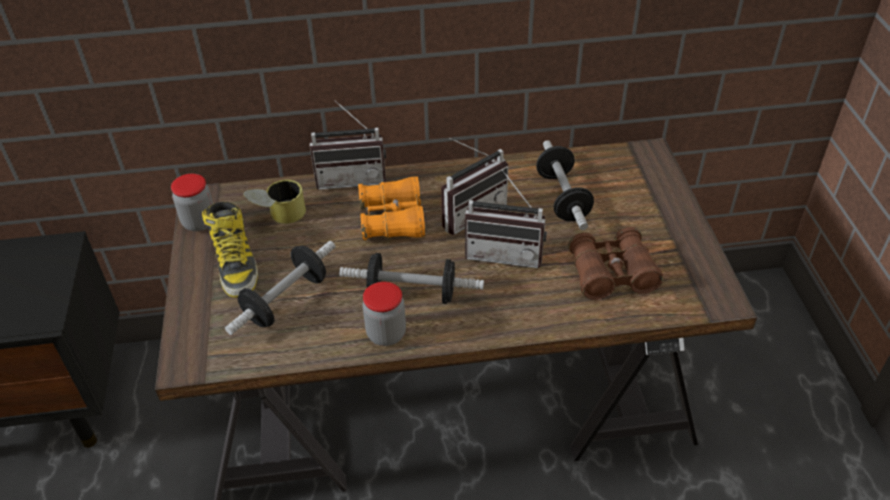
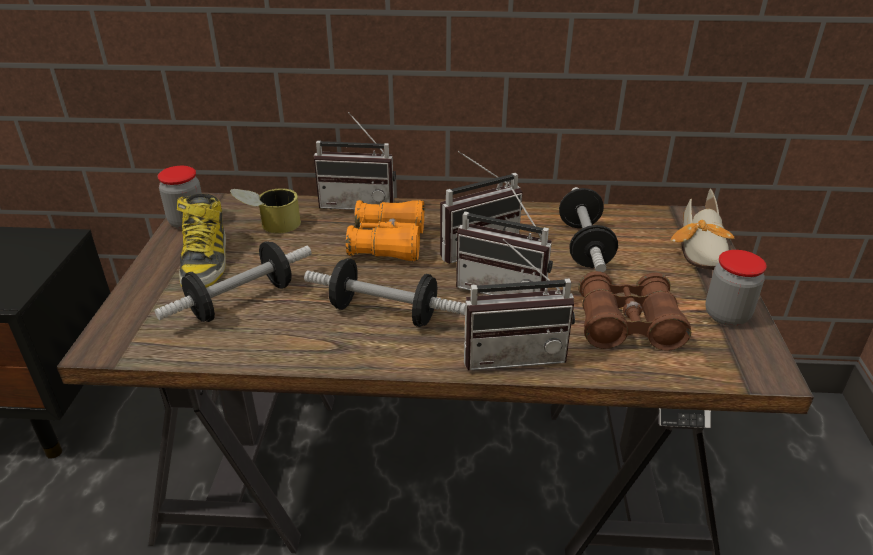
camera: 10 degrees right, 10 degrees down
jar [363,282,406,346] -> jar moved to [705,250,767,326]
none -> radio [464,239,575,370]
none -> shoe [671,188,734,270]

